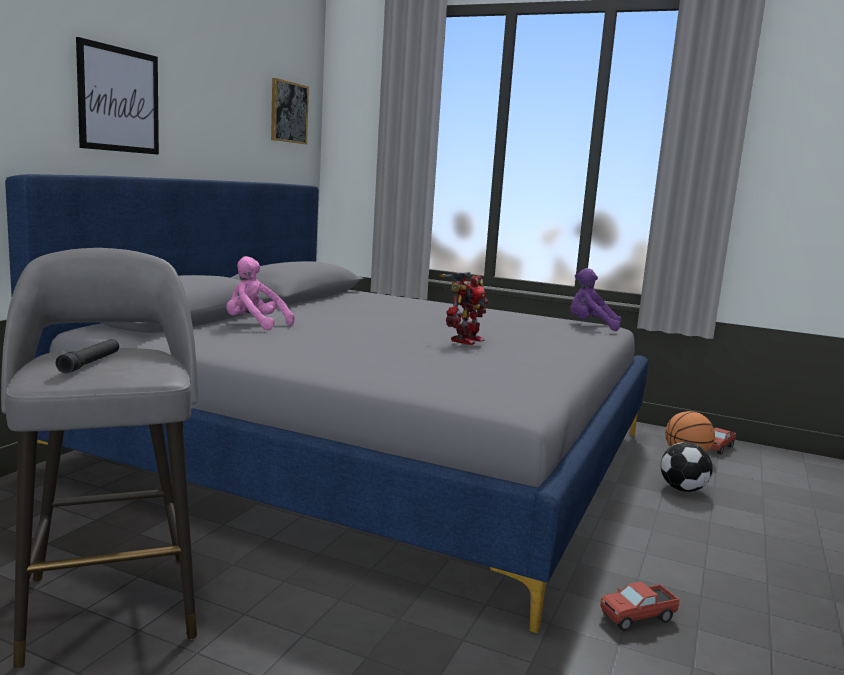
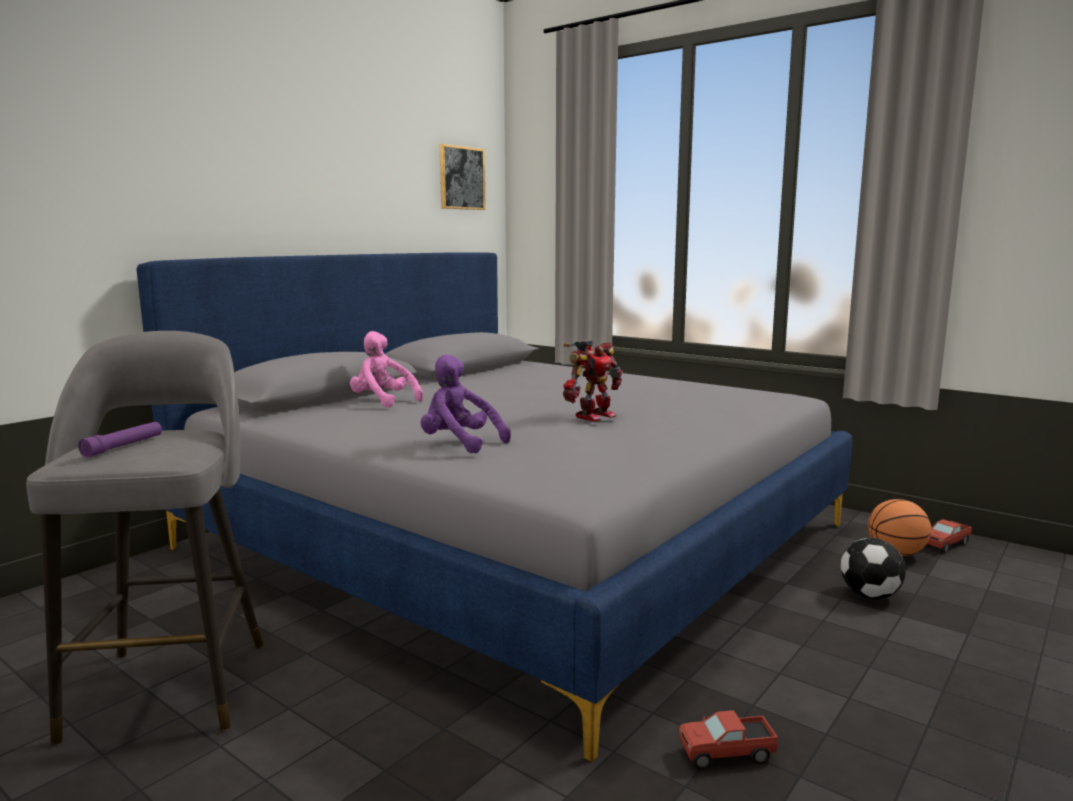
camera: 15 degrees right, 0 degrees up
black flashlight [56,339,119,374] -> purple flashlight [78,422,162,457]
picture [76,37,159,155] -> none
purple plush toy [570,268,622,331] -> purple plush toy moved to [421,355,511,453]

